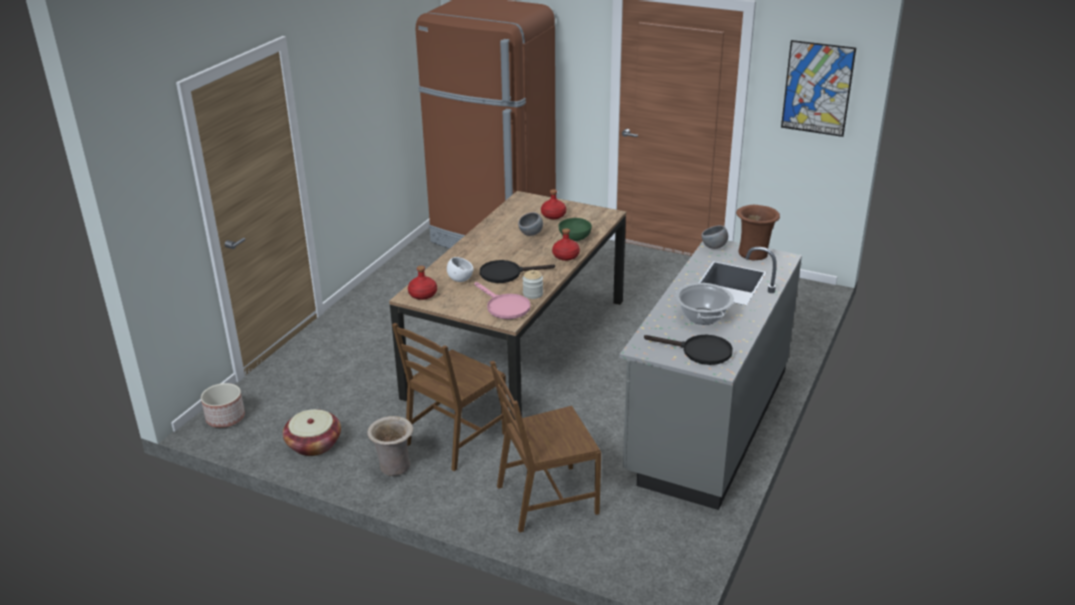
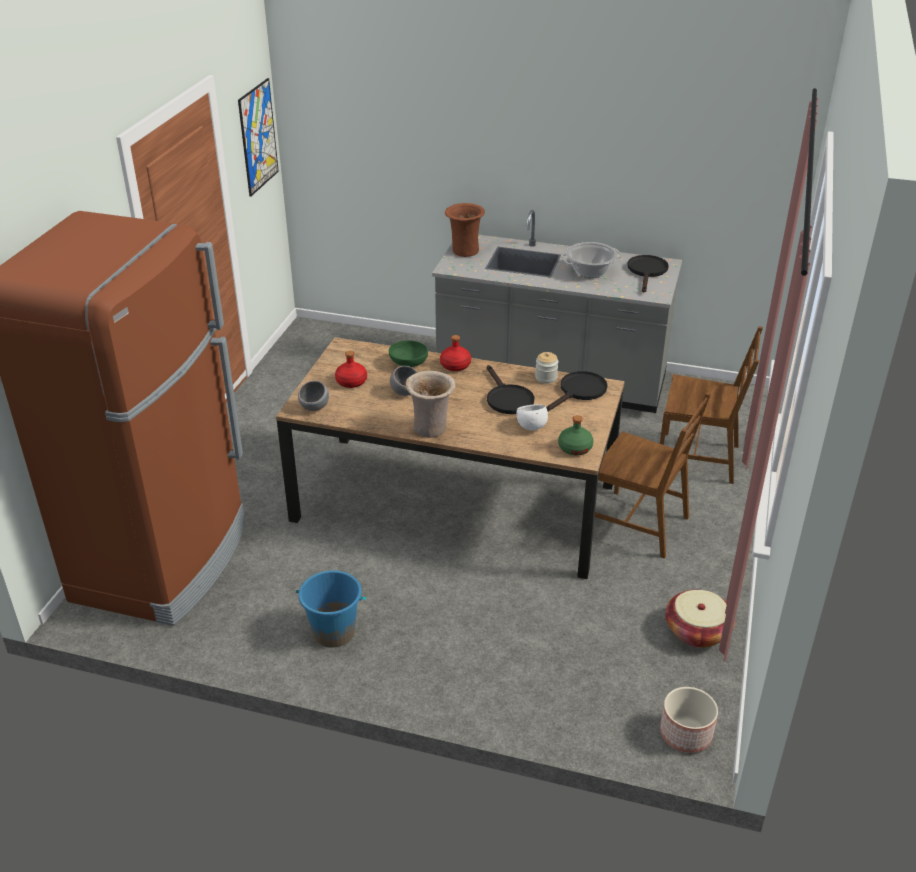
camera: 100 degrees left, 5 degrees up
beige vase [367,416,413,476] -> beige vase moved to [406,371,456,438]
red bottle [408,266,437,300] -> green bottle [558,415,593,455]
pink frying pan [475,282,531,319] -> black frying pan [546,371,608,412]
brown chair [490,361,601,533] -> brown chair turned 45 degrees counterclockwise [660,326,763,484]
grey bowl [702,225,728,249] -> grey bowl moved to [298,381,329,411]
none -> blue bucket [296,570,366,647]

